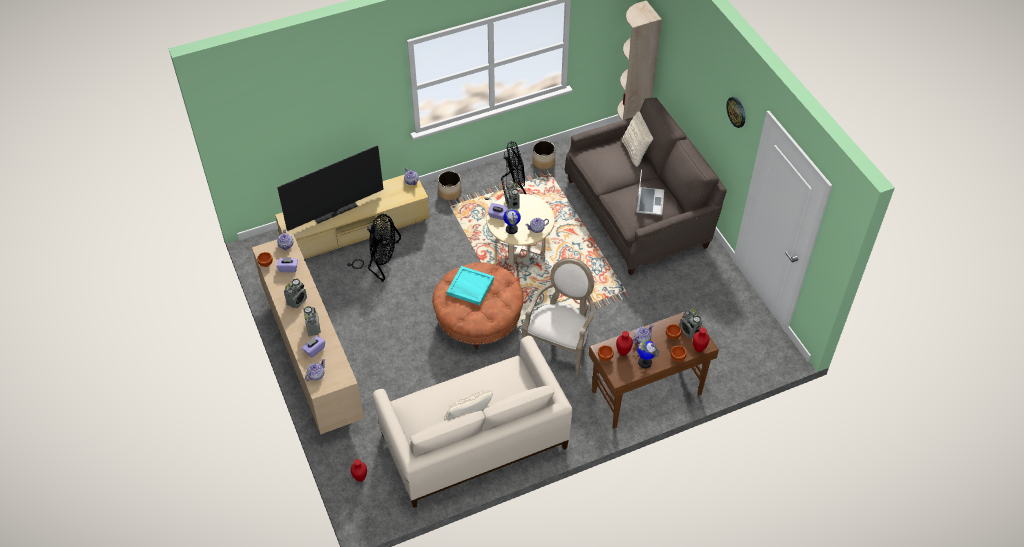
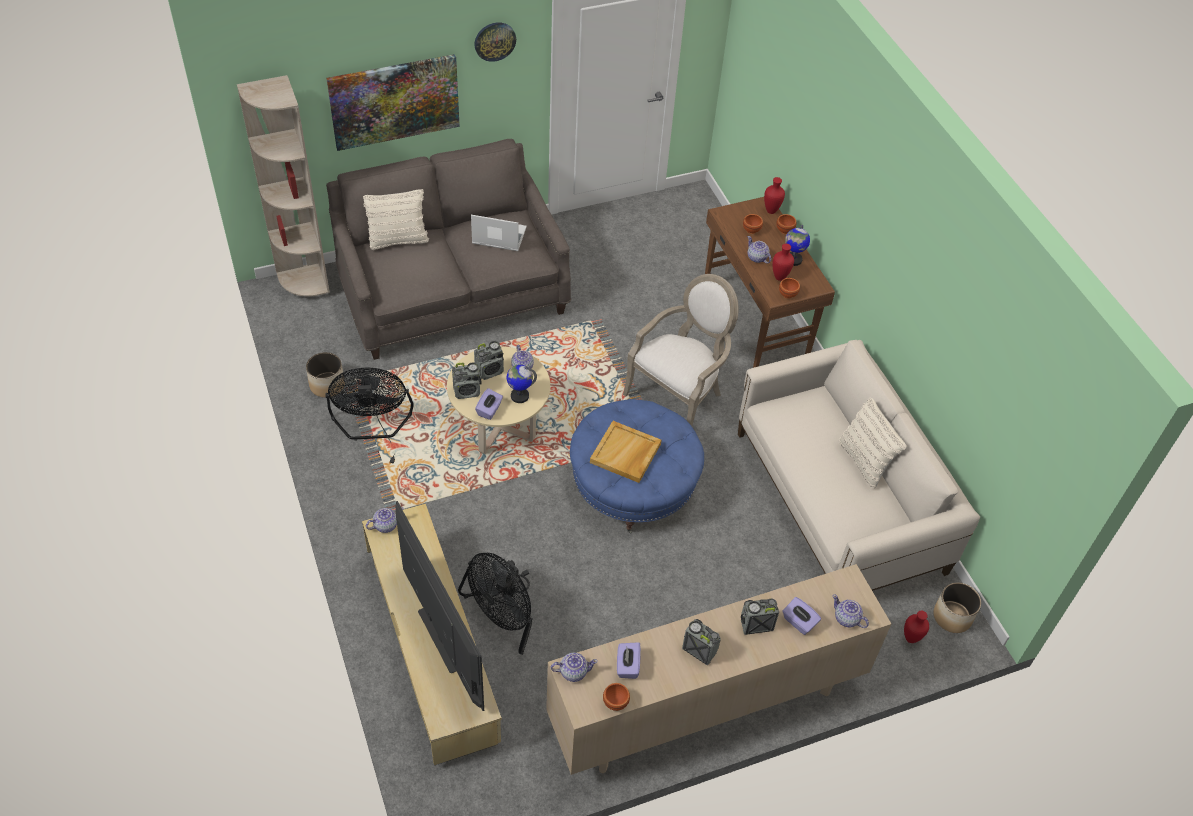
camera: 90 degrees left, 0 degrees up
black fan [347,214,401,282] -> black fan turned 150 degrees counterclockwise [458,553,533,655]
brown ottoman [433,263,523,352] -> blue ottoman [570,399,704,534]
planter [438,171,461,200] -> planter moved to [933,582,981,633]
turquoise tray [447,266,494,305] -> beige tray [590,421,661,483]
armchair [522,258,594,377] -> armchair turned 105 degrees clockwise [623,274,739,426]
radio [679,309,702,339] -> radio moved to [474,341,504,380]
none -> picture [326,54,460,151]

